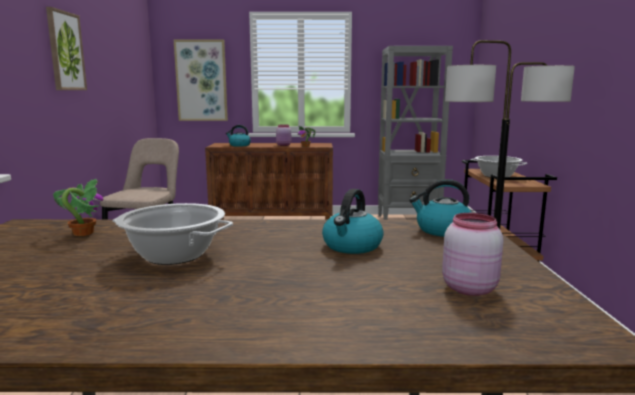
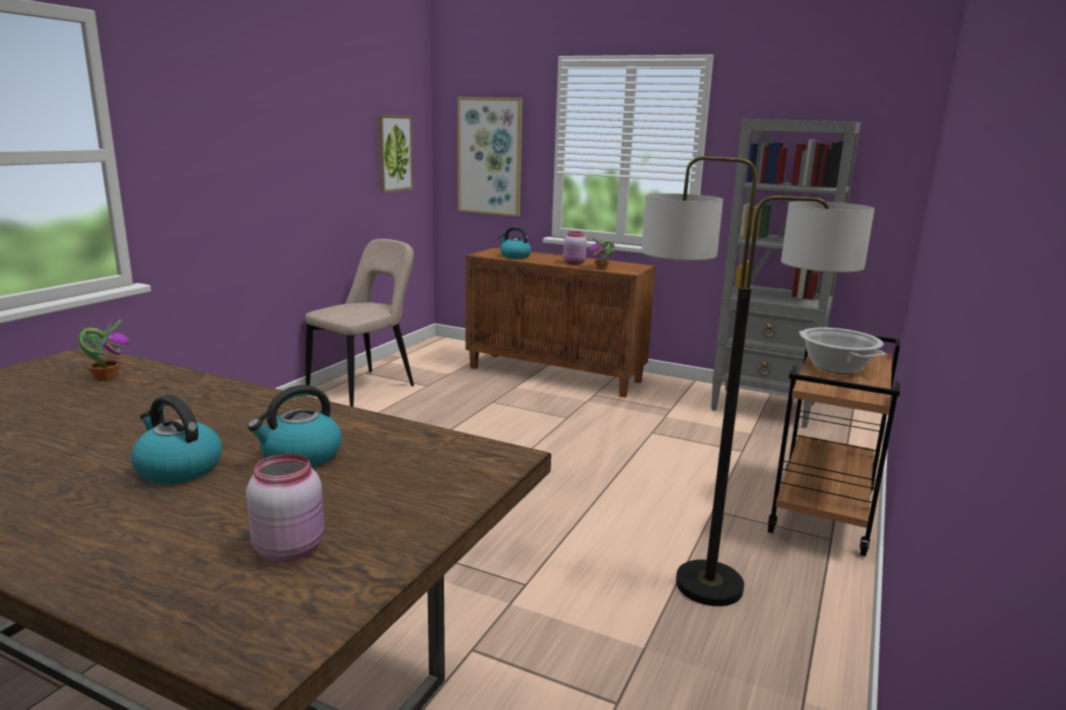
camera: 25 degrees right, 5 degrees up
picture [46,7,87,90] -> picture moved to [377,114,414,193]
cooking pot [113,203,233,265] -> none
kettle [409,179,472,237] -> kettle moved to [131,395,222,484]

